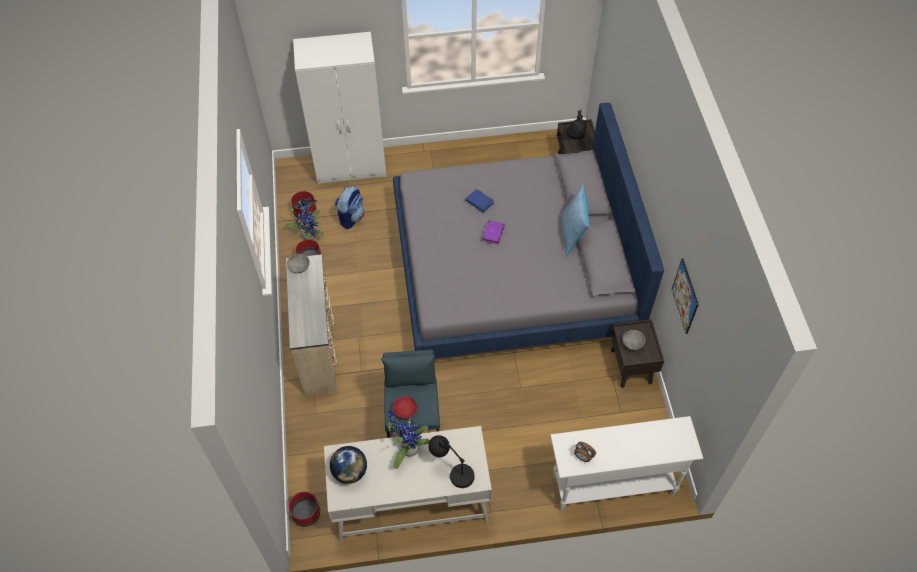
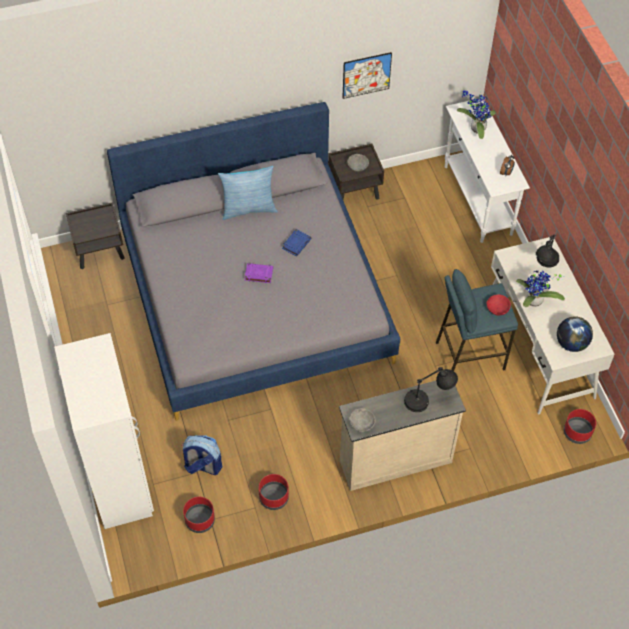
camera: 100 degrees left, 0 degrees up
potted plant [285,196,324,240] -> potted plant moved to [457,90,496,139]
blue book [465,189,494,213] -> blue book moved to [282,229,312,256]
black table lamp [567,110,587,140] -> black table lamp moved to [404,367,458,412]

